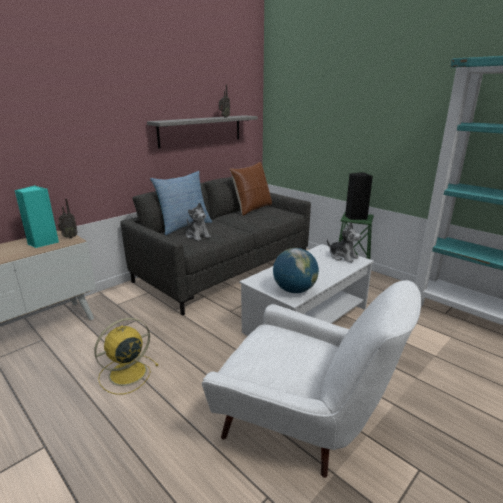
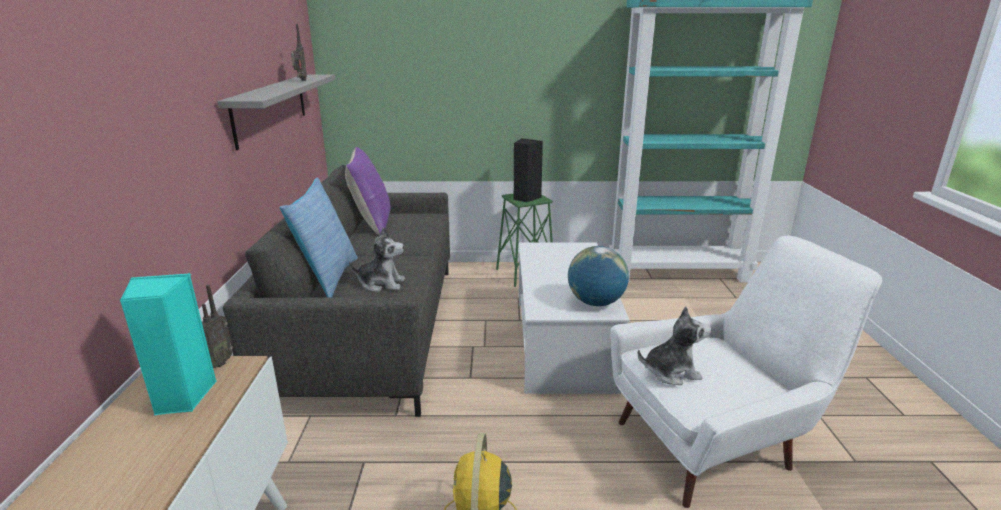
camera: 45 degrees left, 0 degrees up
brown pillow [230,162,272,216] -> purple pillow [345,147,390,235]
plush toy [327,222,361,263] -> plush toy moved to [638,307,711,385]

